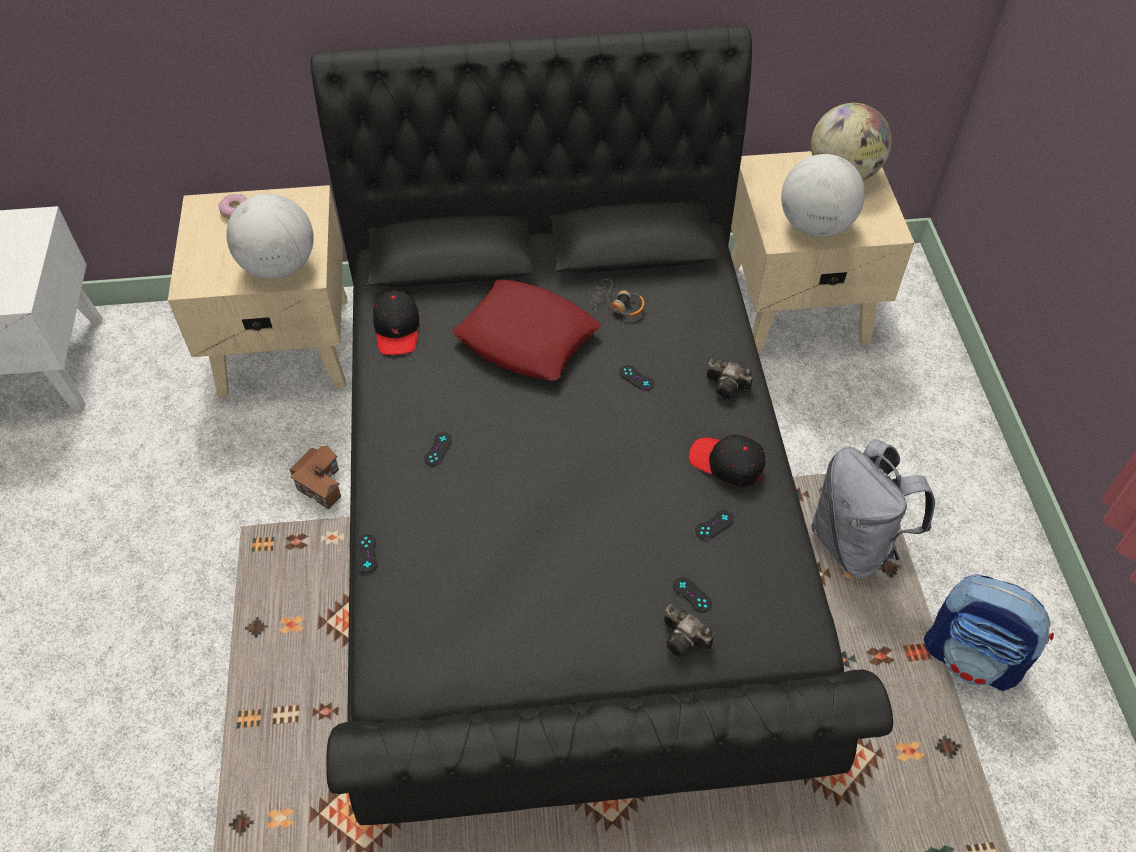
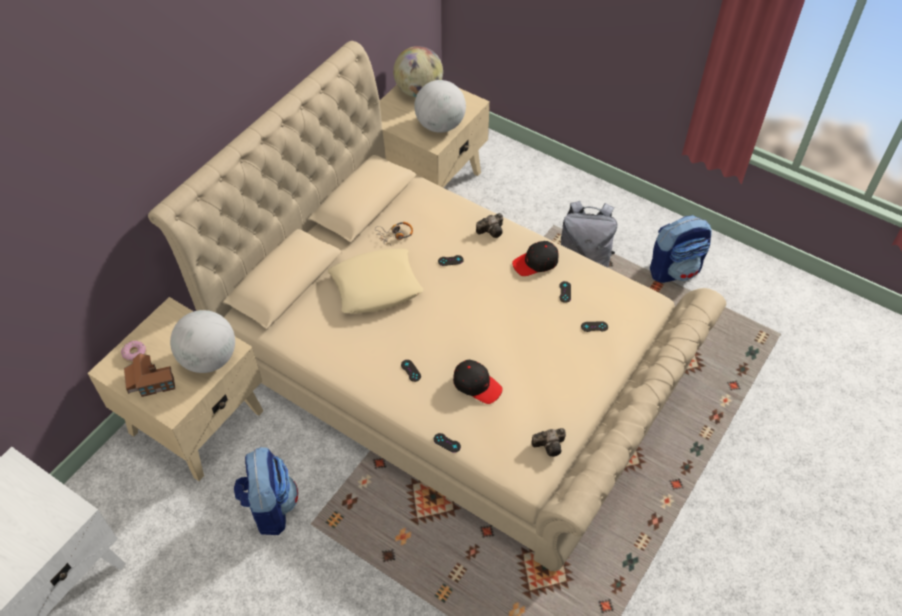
camera: 50 degrees left, 0 degrees up
toy house [290,446,341,509] -> toy house moved to [124,353,175,397]
black bed [311,25,893,825] -> beige bed [148,41,726,571]
black cap [373,291,419,355] -> black cap moved to [453,360,503,404]
red pillow [453,279,601,381] -> beige pillow [328,249,423,314]
camera [664,605,714,657] -> camera moved to [531,428,566,457]
none -> backpack [234,447,298,535]

